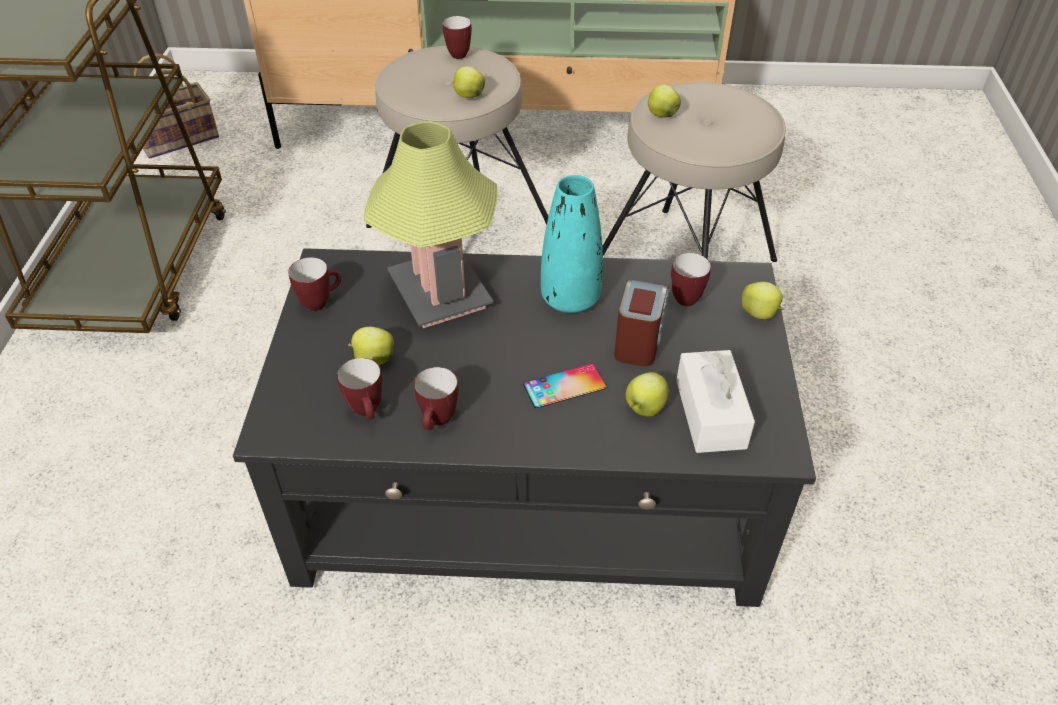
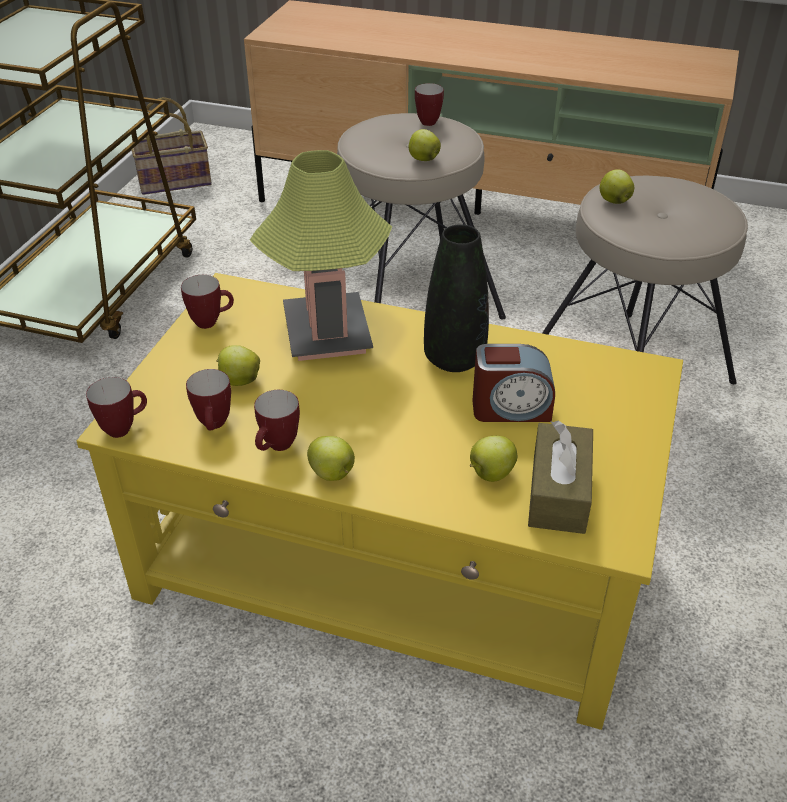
camera: 15 degrees right, 5 degrees down
black coffee table [233,248,816,607] -> yellow coffee table [77,273,683,730]
phone [524,364,606,408] -> none
turquoise vase [541,175,603,313] -> black vase [424,224,489,372]
alarm clock [614,280,669,367] -> alarm clock turned 60 degrees clockwise [472,344,555,422]
mug [671,253,711,306] -> mug moved to [86,377,147,438]
white tissue box [676,350,755,453] -> brown tissue box [528,421,593,534]
apple [742,282,784,320] -> apple moved to [307,436,355,481]

